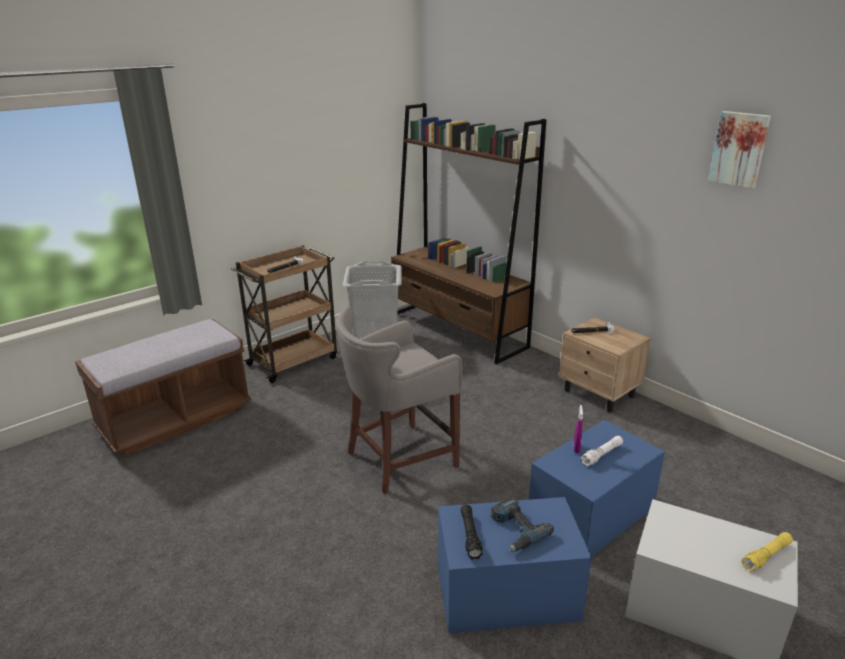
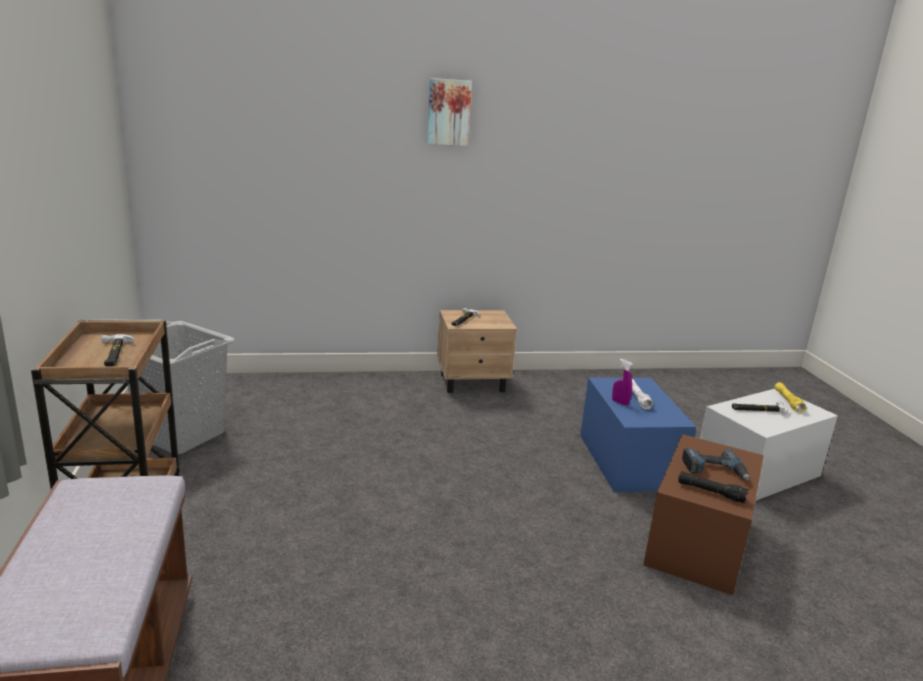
camera: 60 degrees left, 5 degrees down
grey stool [336,307,462,494] -> none
brown bookcase [391,103,547,364] -> none
blue storage box [438,497,592,633] -> brown storage box [643,434,764,595]
picture [708,111,771,188] -> picture moved to [427,78,472,146]
none -> hammer [732,401,789,416]

